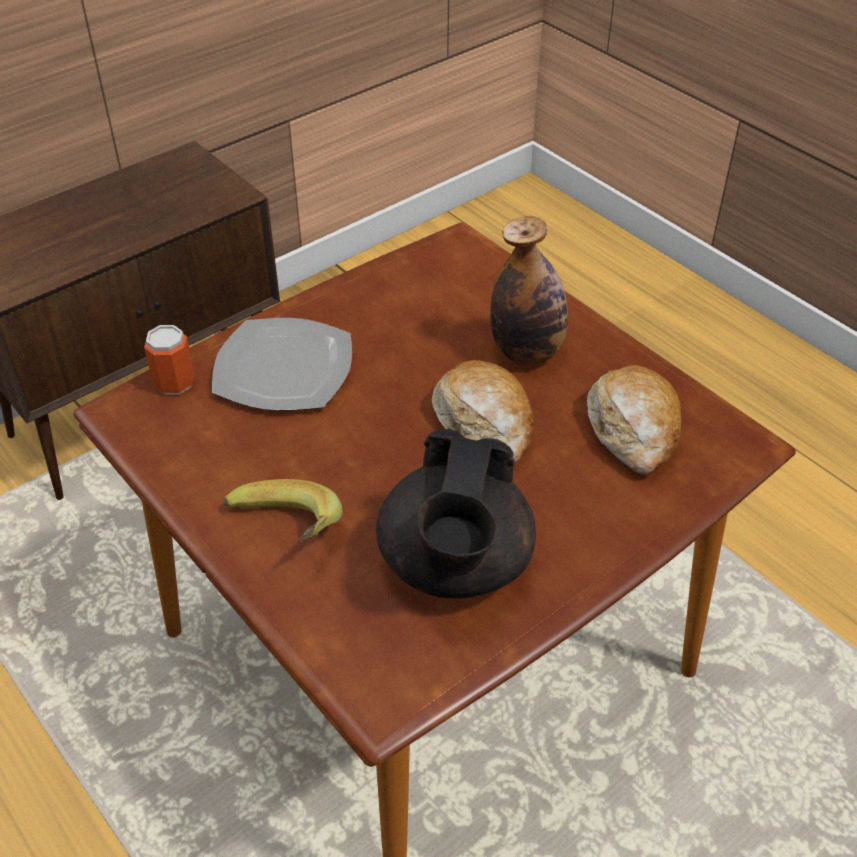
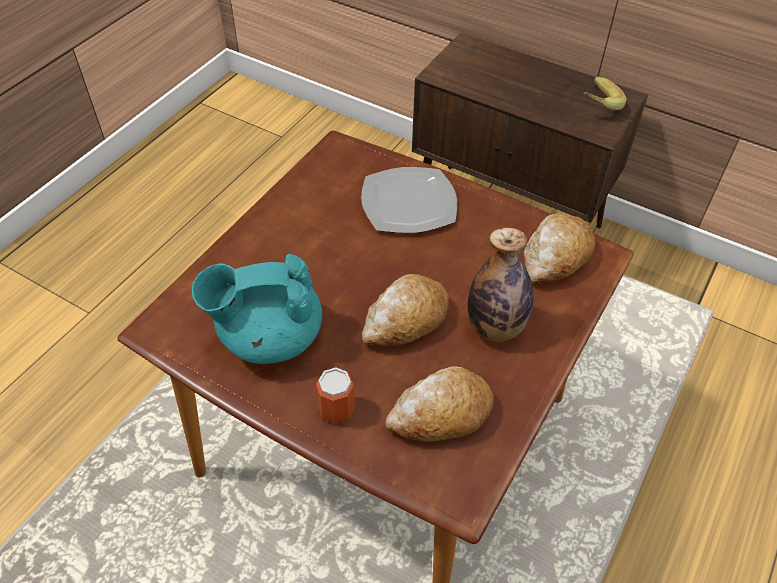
camera: 70 degrees right, 5 degrees up
can [144,325,194,395] -> can moved to [316,367,355,424]
banana [224,479,343,542] -> banana moved to [583,77,627,111]
black teapot [376,429,536,598] -> turquoise teapot [192,254,322,364]
none -> bread [524,213,595,284]

